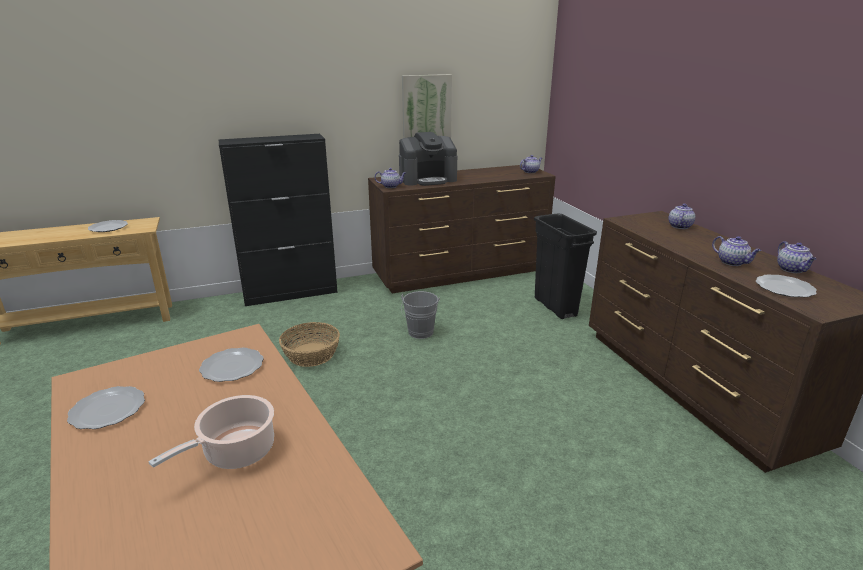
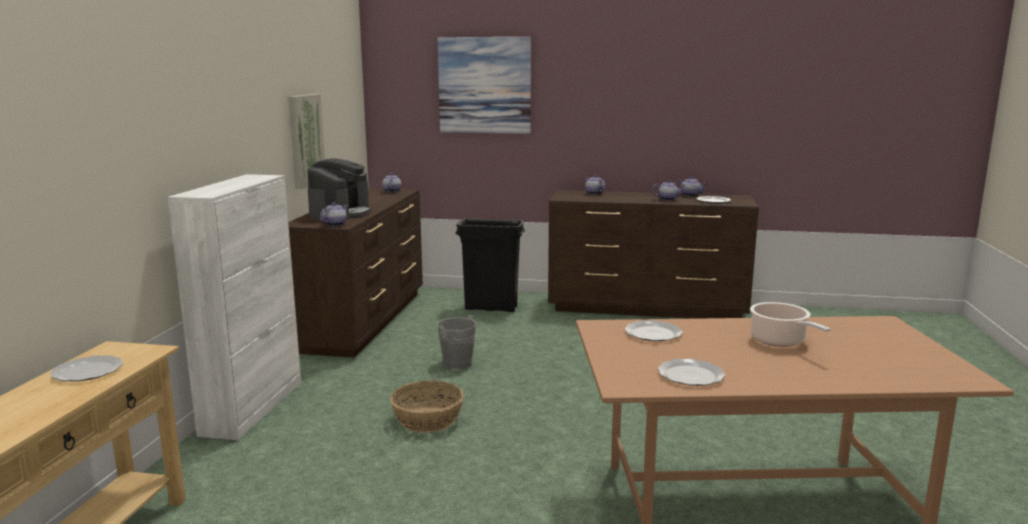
camera: 60 degrees left, 10 degrees down
black cabinet [219,134,338,306] -> white cabinet [168,174,301,440]
none -> picture [438,37,531,134]

